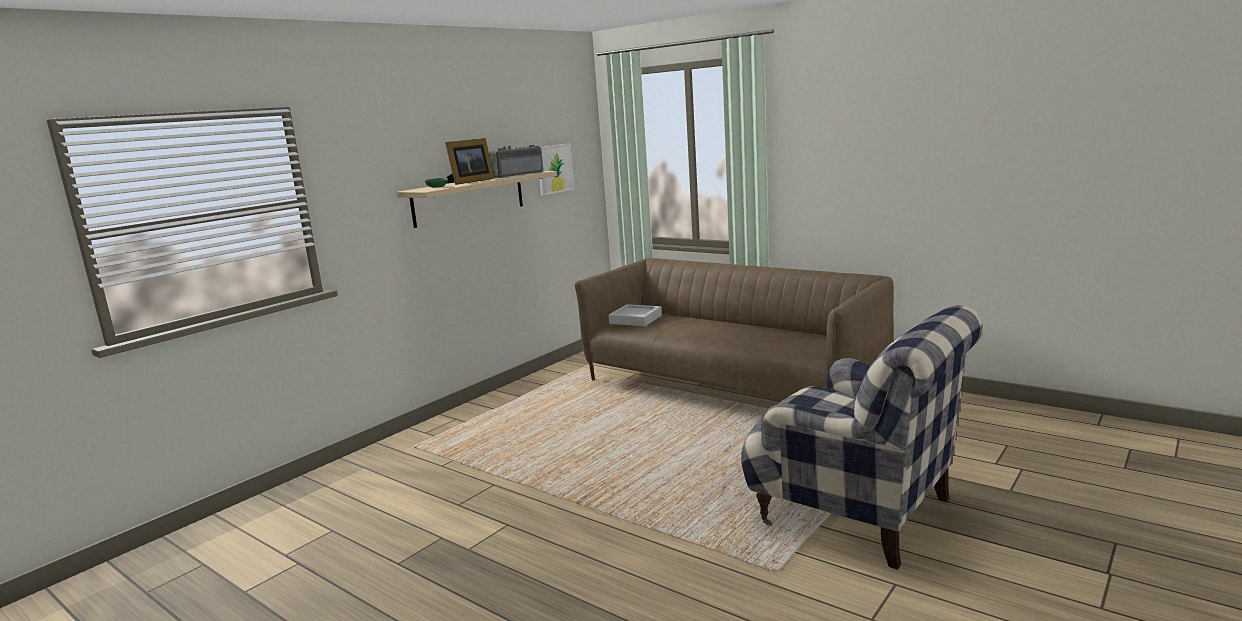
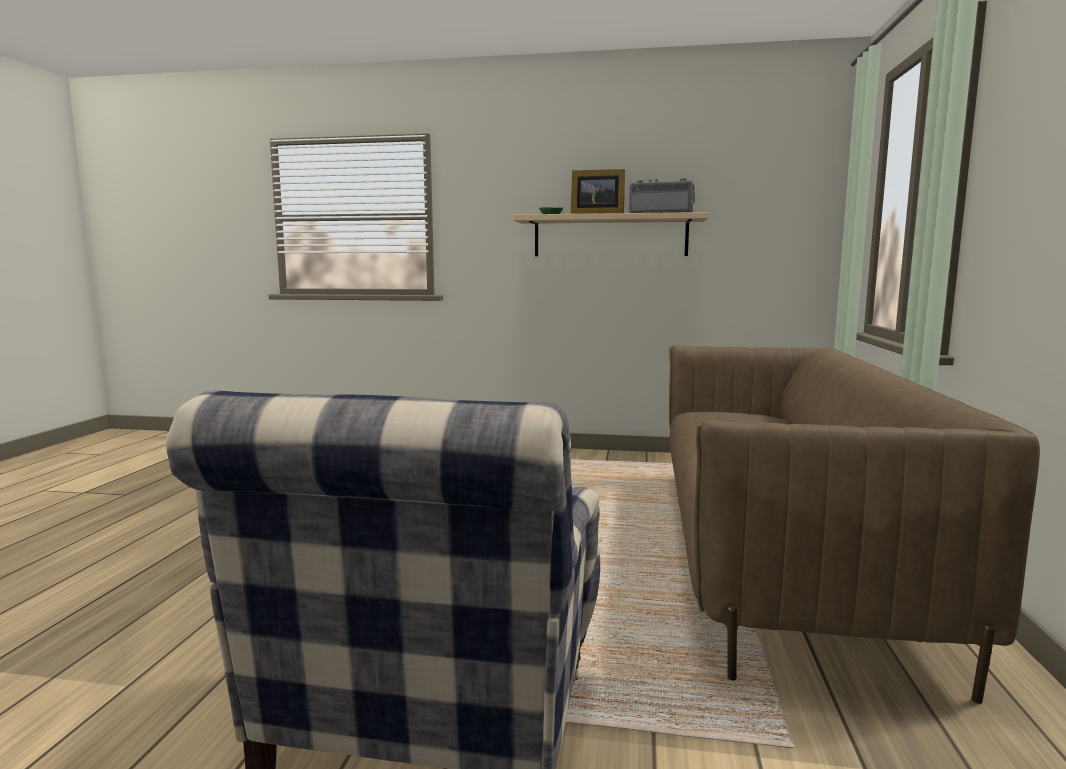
camera: 60 degrees right, 5 degrees down
picture [539,143,574,195] -> none
grey tray [609,304,662,326] -> none

